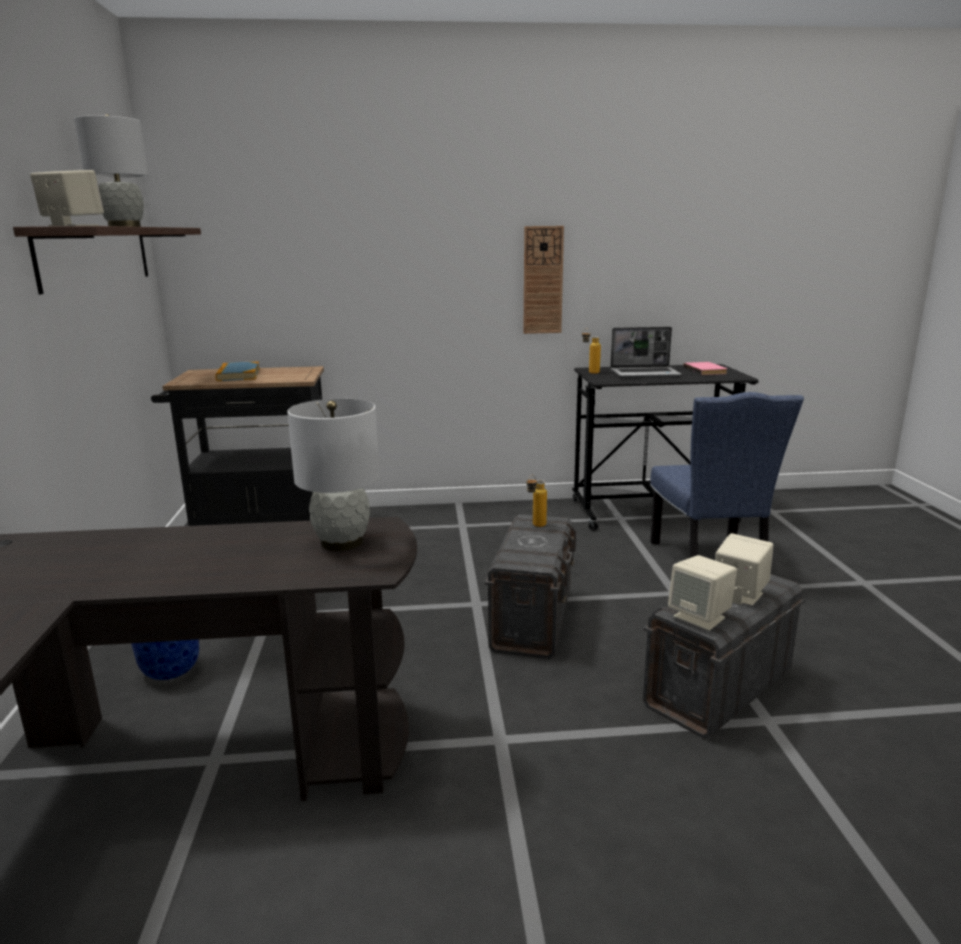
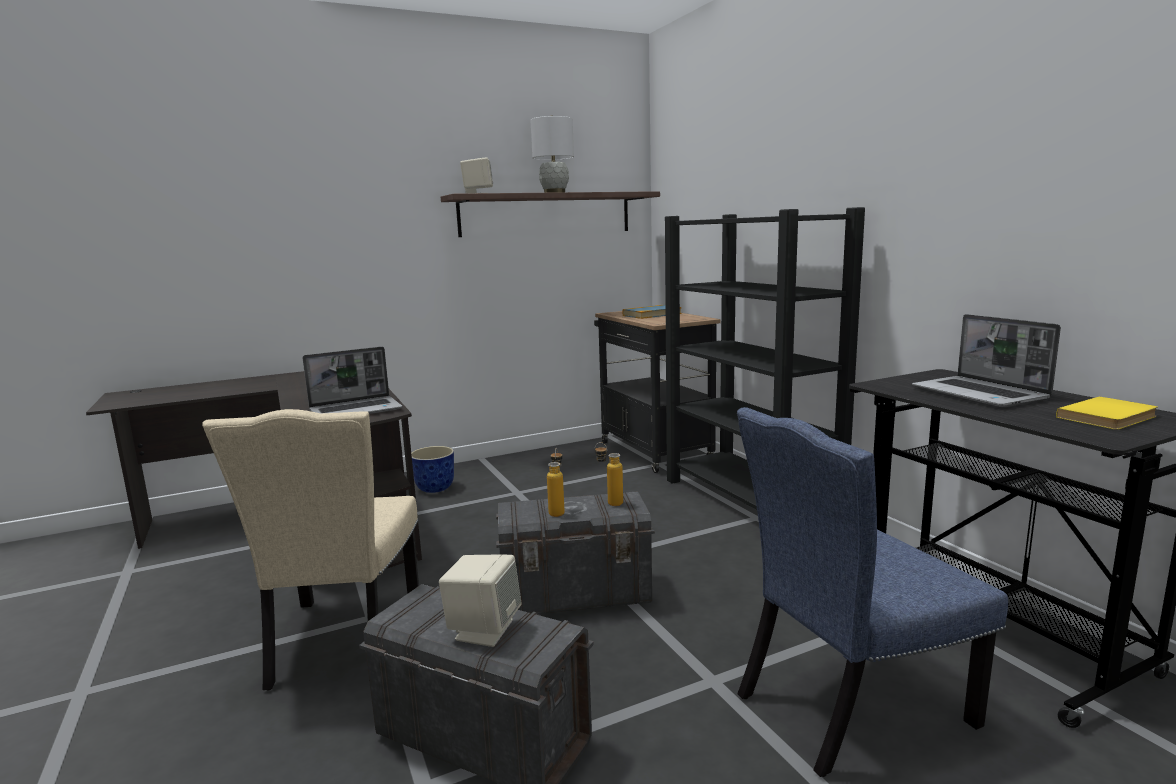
camera: 70 degrees right, 5 degrees down
white table lamp [287,399,380,551] -> laptop [303,346,403,414]
wall clock [523,226,564,334] -> none
bottle [582,329,601,374] -> bottle moved to [547,449,565,517]
beige speaker [668,555,737,631] -> none
pink book [683,362,727,375] -> yellow book [1056,397,1158,430]
none -> beige chair [202,409,419,690]
none -> black bookcase [665,207,865,510]

